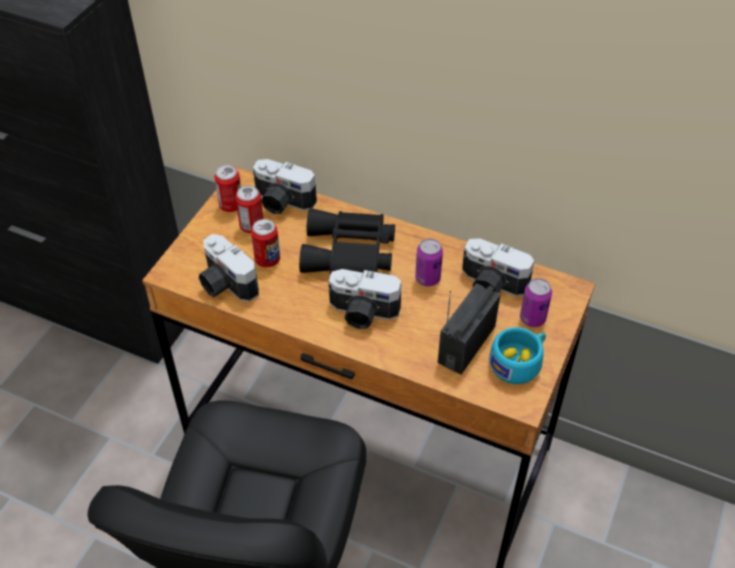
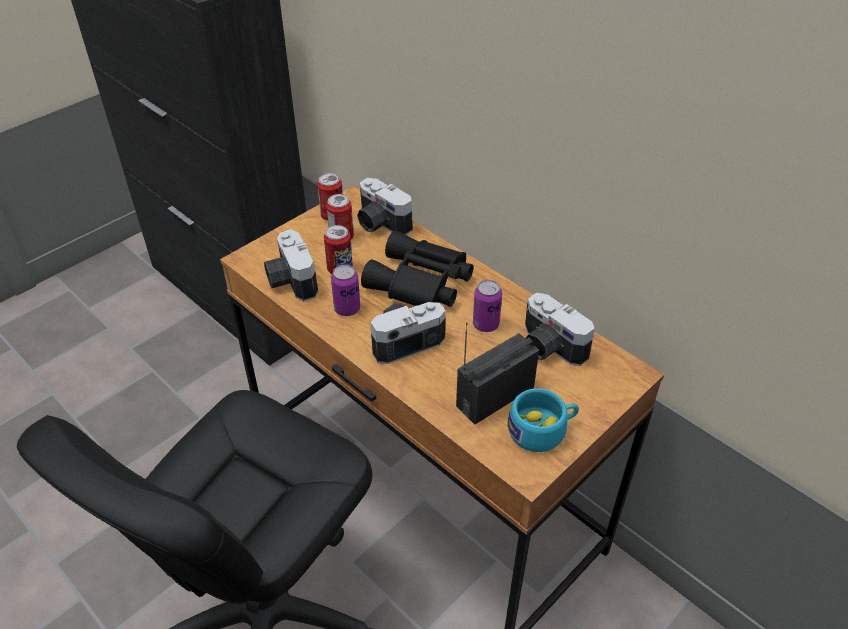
camera: 20 degrees right, 5 degrees down
camera [328,269,402,329] -> camera turned 120 degrees clockwise [370,302,446,364]
can [520,278,552,327] -> can moved to [331,264,360,316]

